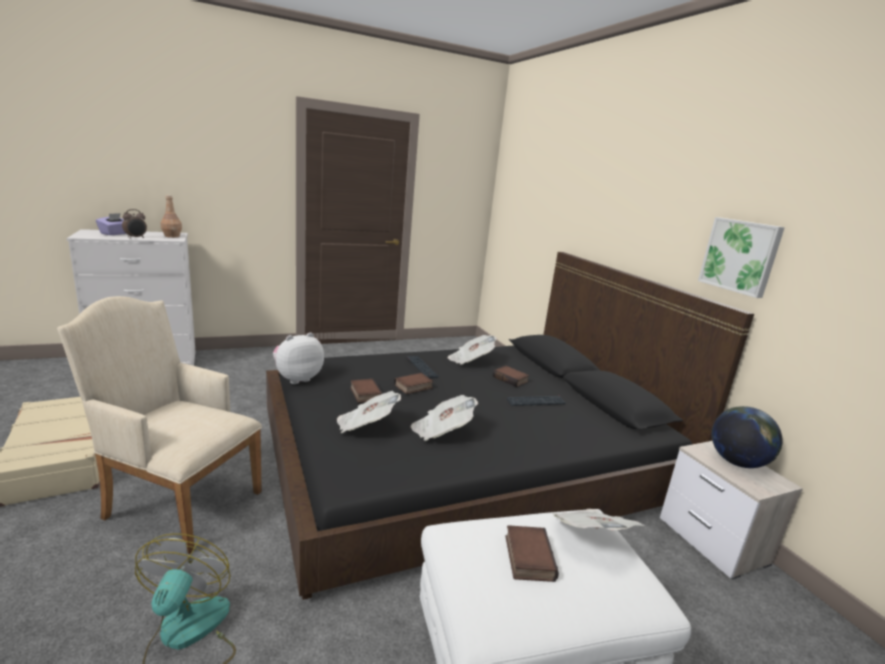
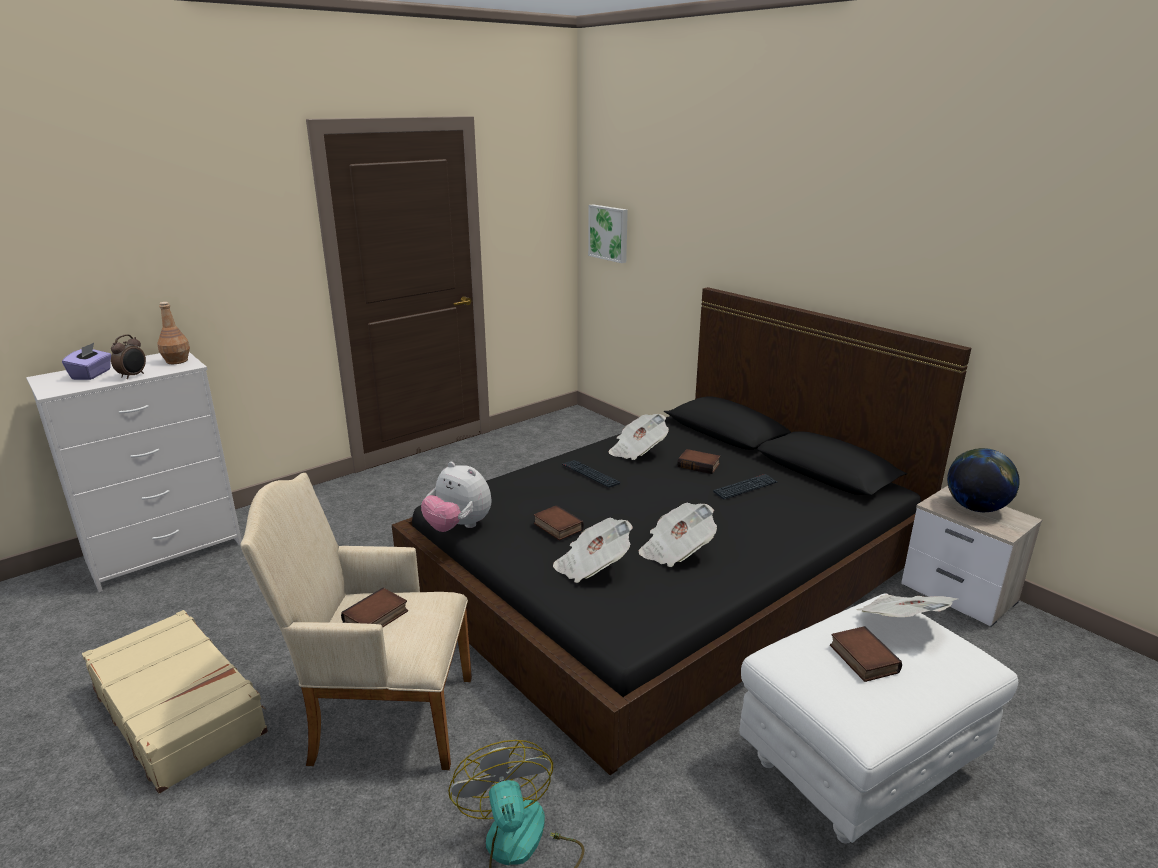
camera: 15 degrees left, 5 degrees up
plush toy [273,333,324,384] -> plush toy turned 90 degrees counterclockwise [421,462,492,532]
book [394,373,434,394] -> book moved to [341,588,408,627]
picture [698,217,785,298] -> picture moved to [588,204,628,263]

